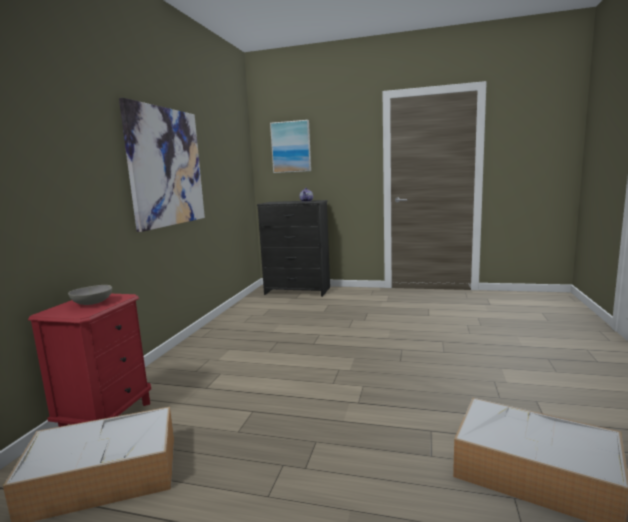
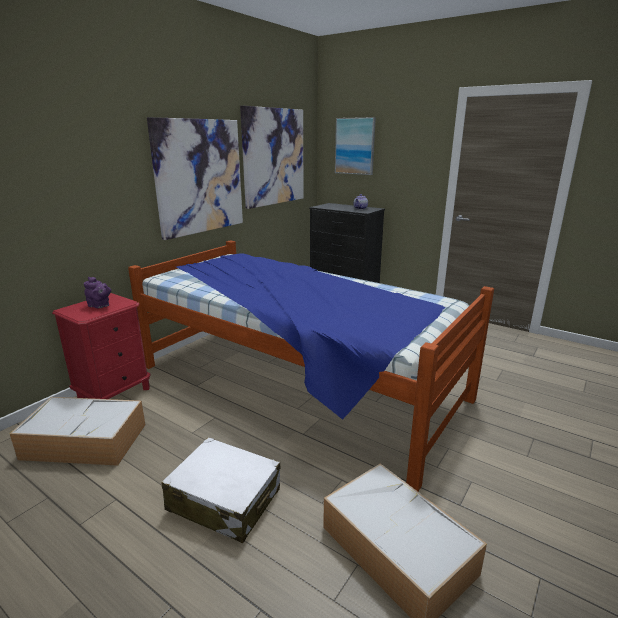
camera: 20 degrees right, 10 degrees up
grey bowl [68,285,112,305] -> purple teapot [84,277,111,308]
none -> bed [128,240,494,491]
none -> white suitcase [162,437,280,543]
none -> picture [240,106,304,209]

